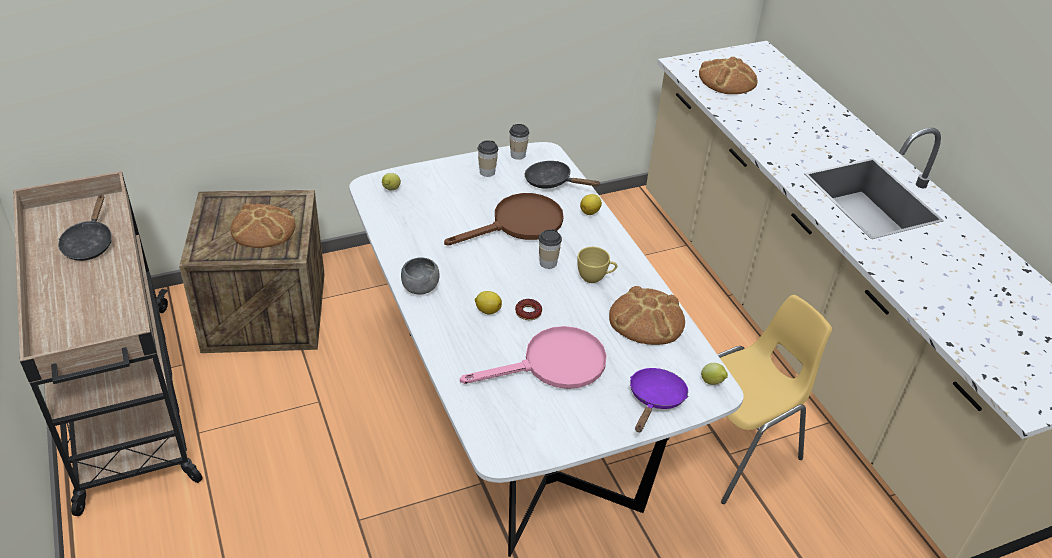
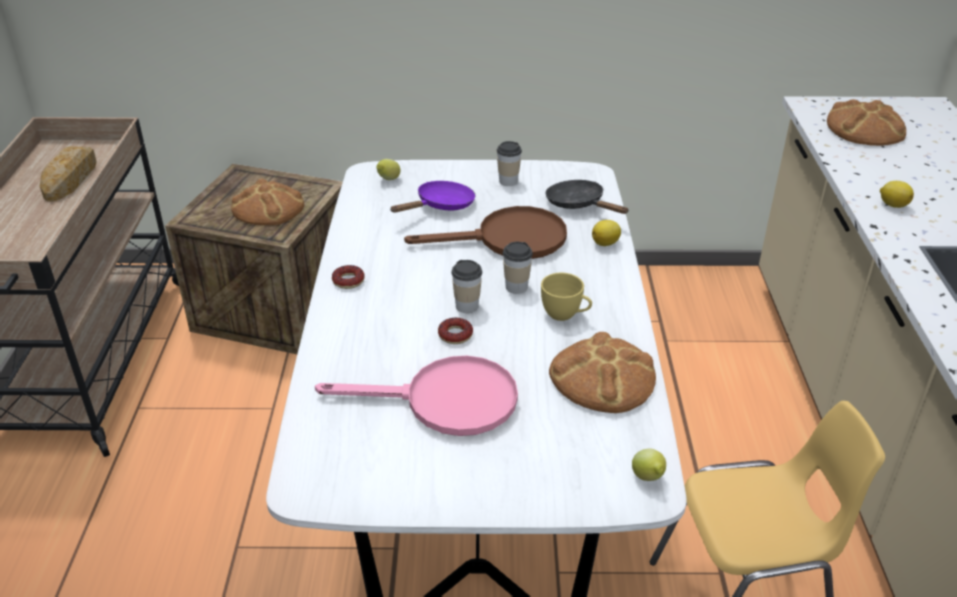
camera: 25 degrees right, 5 degrees down
black frying pan [58,194,112,261] -> bread [40,146,97,202]
grey bowl [401,257,440,294] -> donut [332,265,365,289]
lemon [475,291,502,314] -> lemon moved to [880,181,914,208]
cup [509,124,529,160] -> cup moved to [451,260,482,313]
purple frying pan [630,368,688,432] -> purple frying pan moved to [390,181,476,213]

